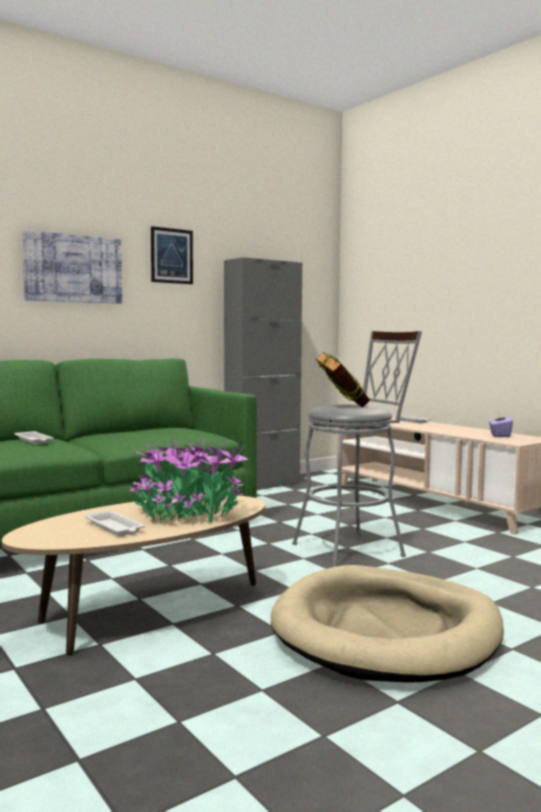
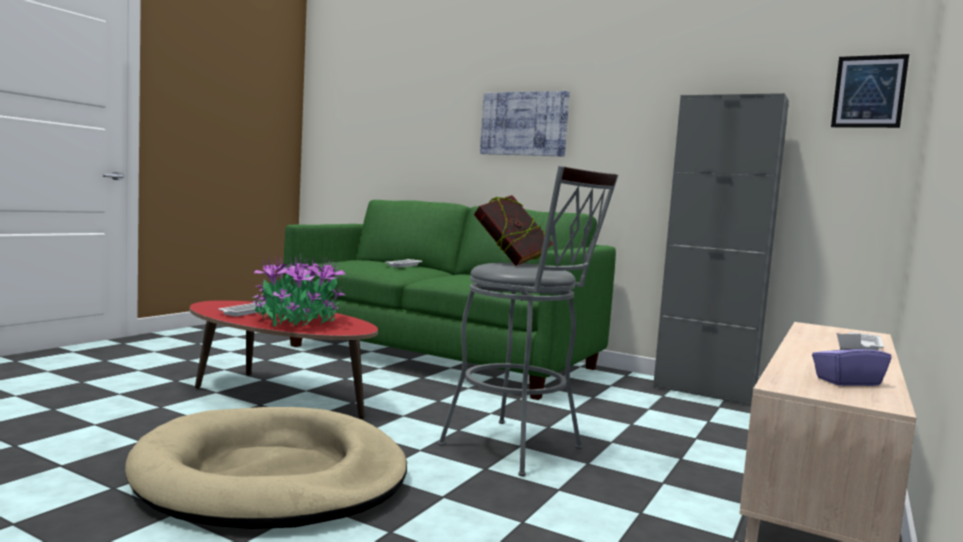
camera: 65 degrees right, 0 degrees up
beige coffee table [2,495,265,655] -> red coffee table [190,300,378,419]
picture [151,226,193,284] -> picture moved to [831,54,909,128]

